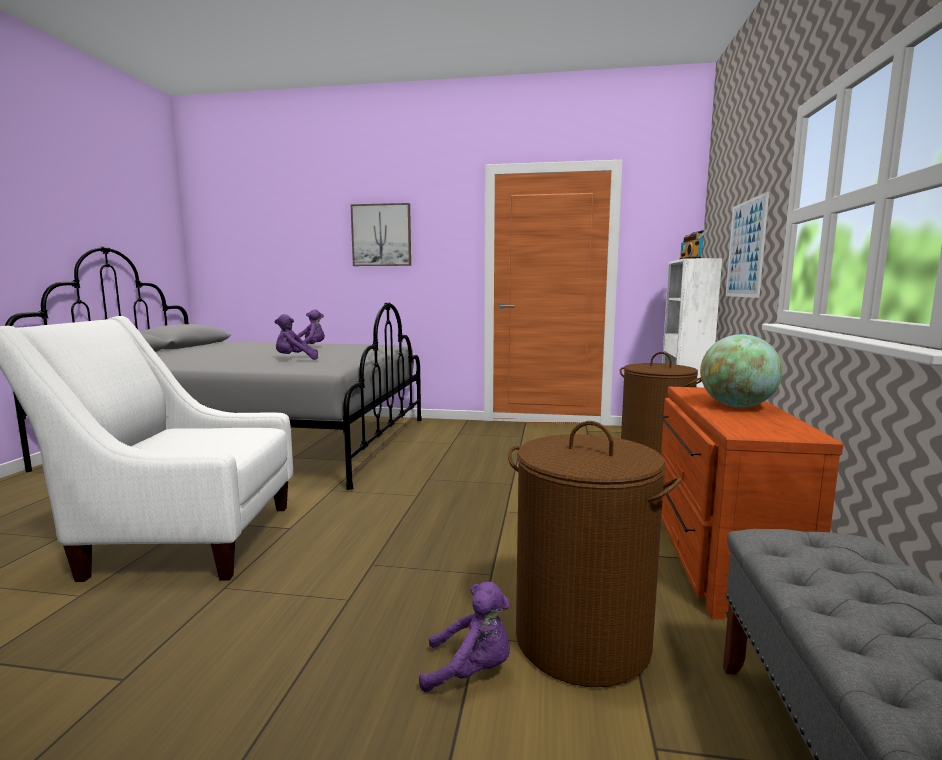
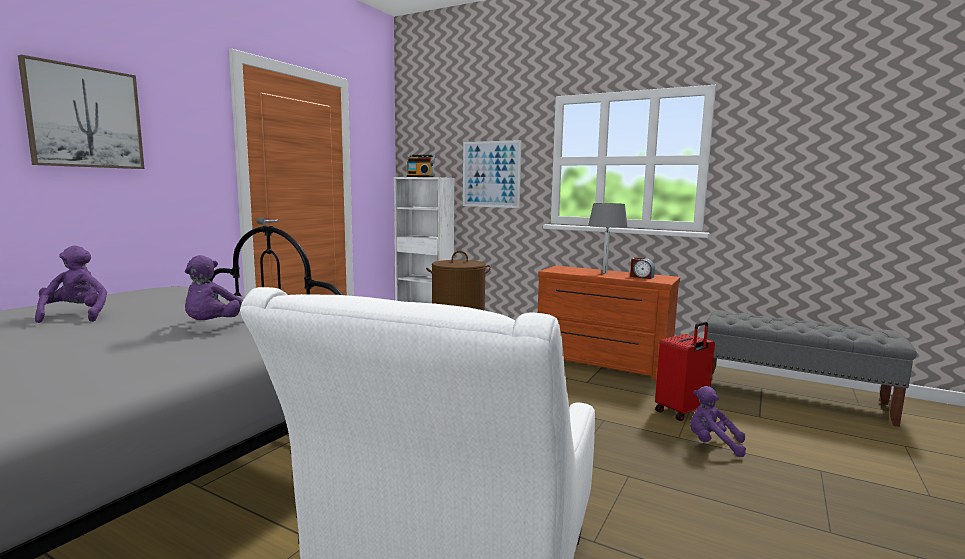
camera: 70 degrees left, 0 degrees up
purple plush toy [419,582,510,693] -> purple plush toy turned 90 degrees counterclockwise [690,386,746,457]
brown laundry basket [508,421,682,687] -> red suitcase [655,322,715,421]
globe [700,334,782,408] -> grey table lamp [588,203,628,274]
none -> alarm clock [630,257,655,279]

